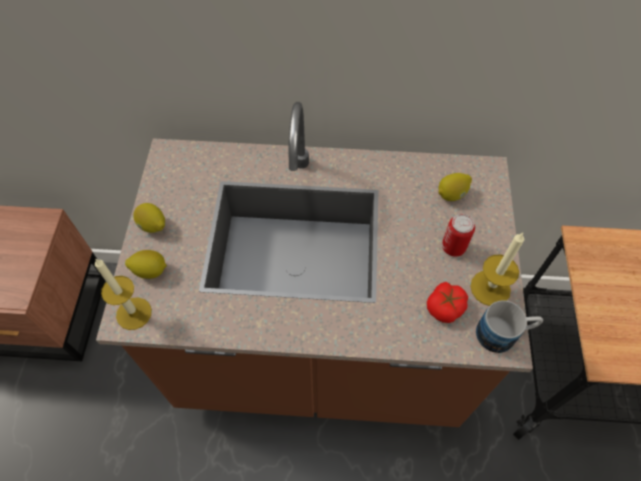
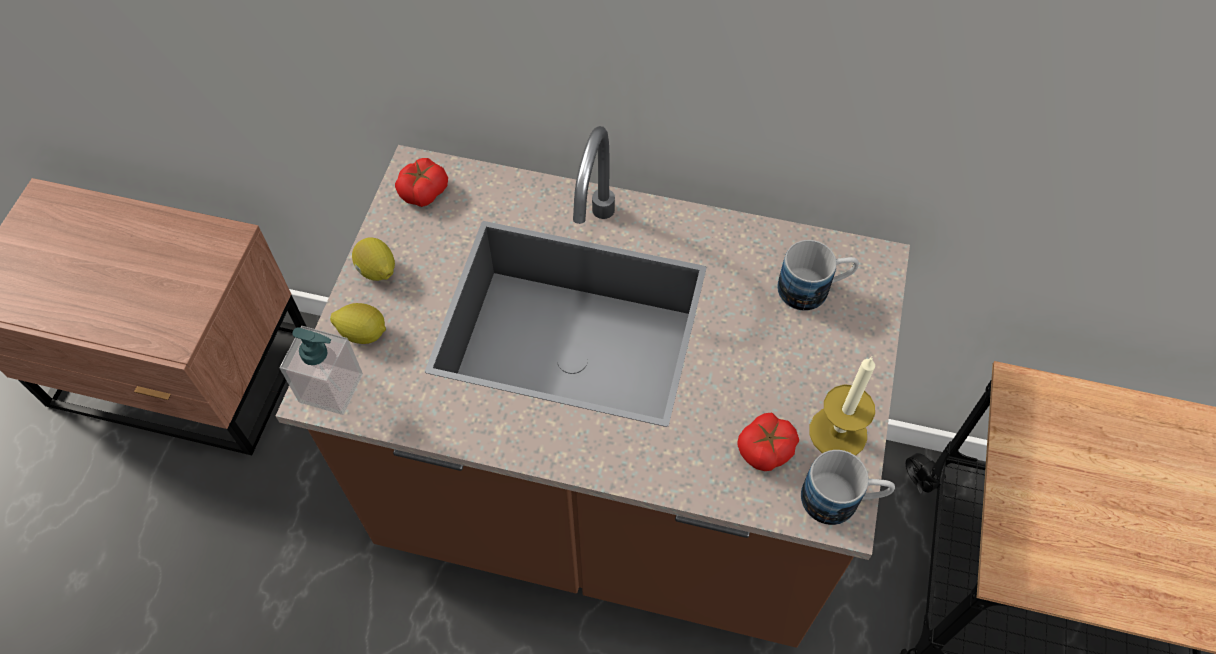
camera: 10 degrees right, 0 degrees up
candle [95,258,152,330] -> soap dispenser [280,326,363,415]
lemon [438,173,472,201] -> mug [777,240,859,311]
can [442,214,475,257] -> none
none -> tomato [395,158,448,207]

